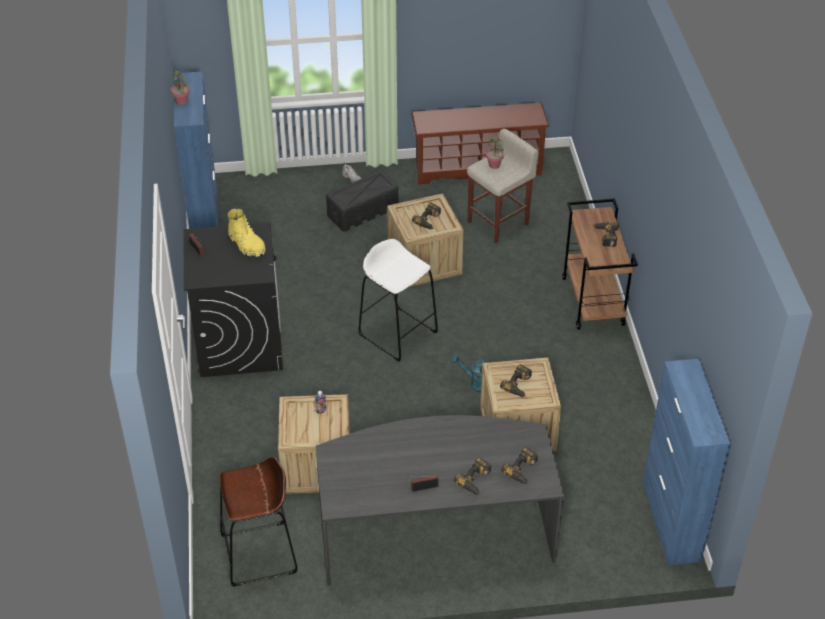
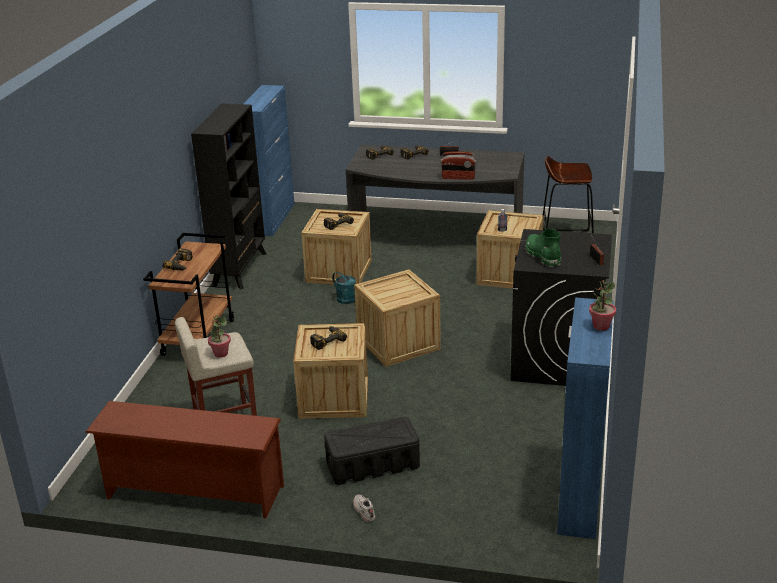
camera: 160 degrees left, 15 degrees down
yellow boot [228,209,266,257] -> green boot [526,228,561,267]
white stool [359,239,438,362] -> crate [354,270,441,367]
none -> black bookcase [191,103,266,289]
none -> radio [440,151,476,180]

